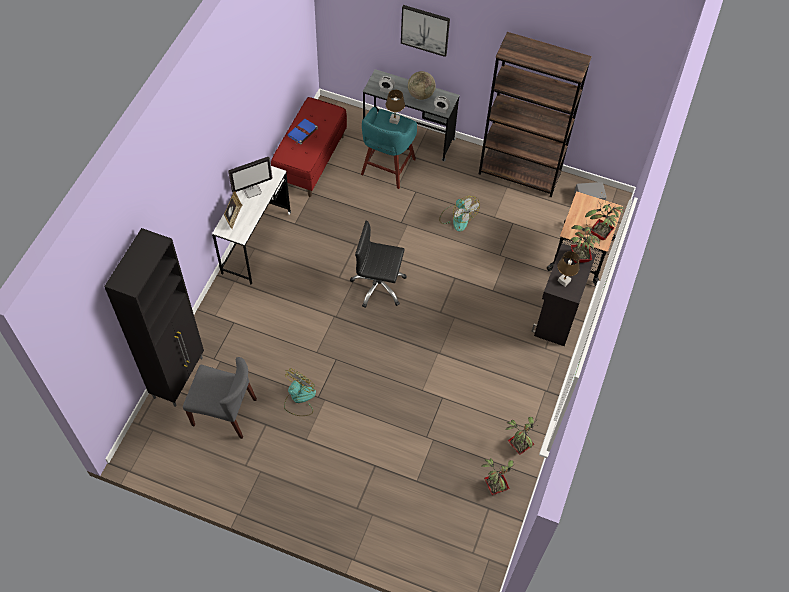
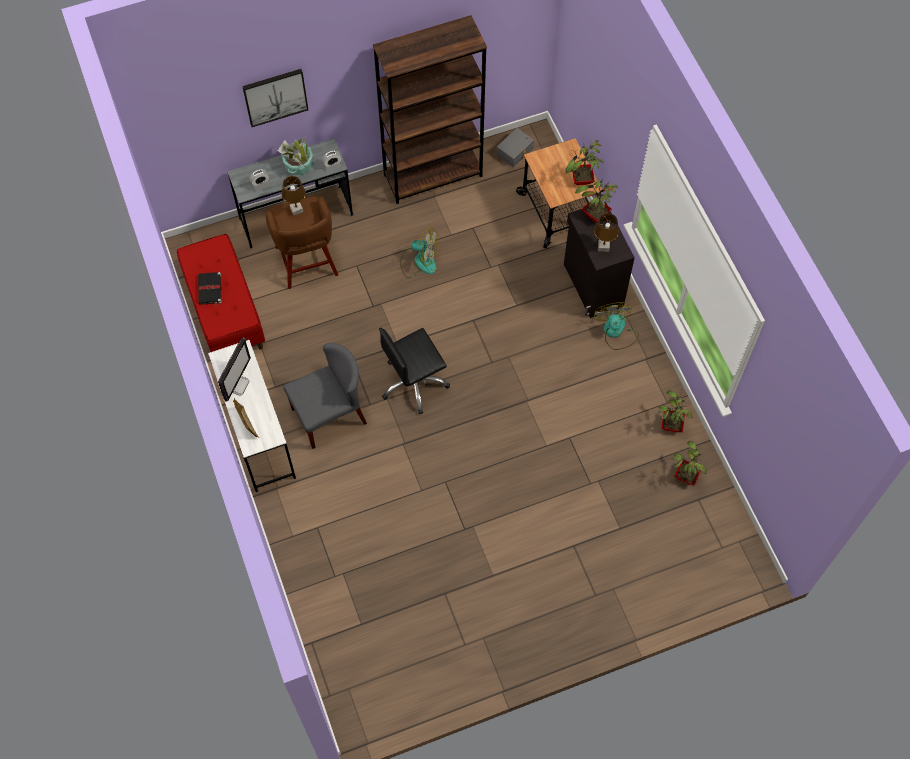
camera: 40 degrees left, 5 degrees up
black cabinet [104,228,204,407] -> none
grey chair [183,357,257,439] -> grey chair moved to [283,343,367,449]
fan [284,368,316,416] -> fan moved to [594,302,639,350]
blue book [287,119,318,144] -> black book [198,272,222,306]
turquoise stool [361,107,417,189] -> brown stool [266,196,338,289]
globe [408,71,435,100] -> potted plant [278,137,313,175]

